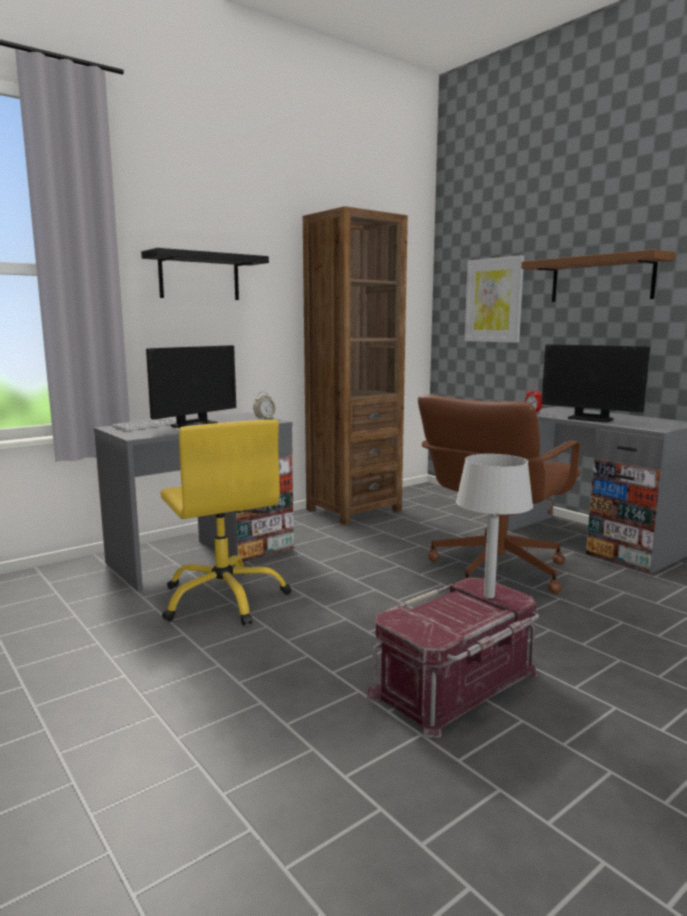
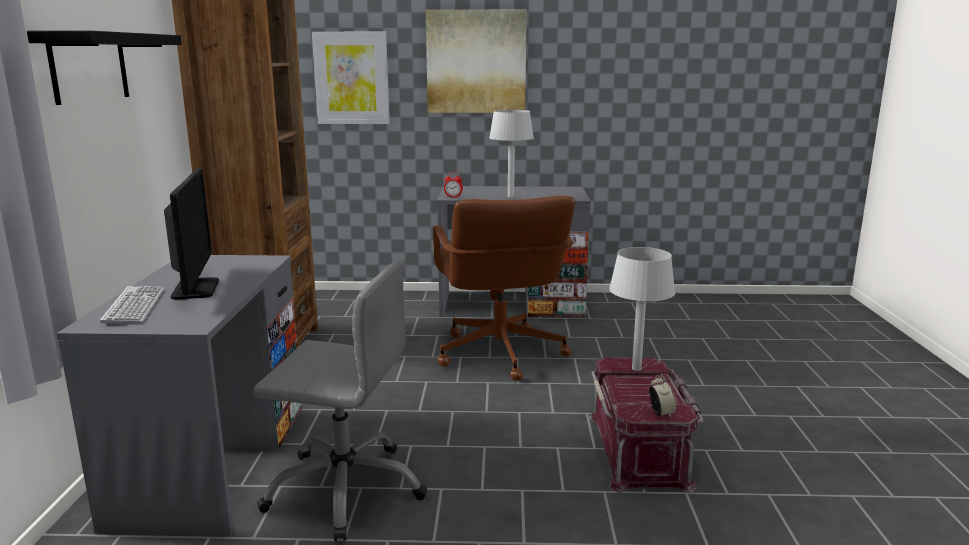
camera: 50 degrees left, 5 degrees up
yellow office chair [160,420,291,626] -> grey office chair [253,259,428,541]
alarm clock [253,391,276,419] -> alarm clock moved to [649,375,676,418]
brown shelf [521,249,675,302] -> picture [426,9,527,113]
monitor [542,344,650,422] -> grey table lamp [489,110,534,197]

